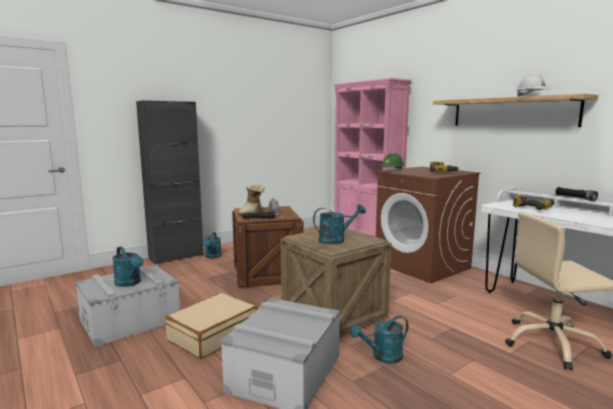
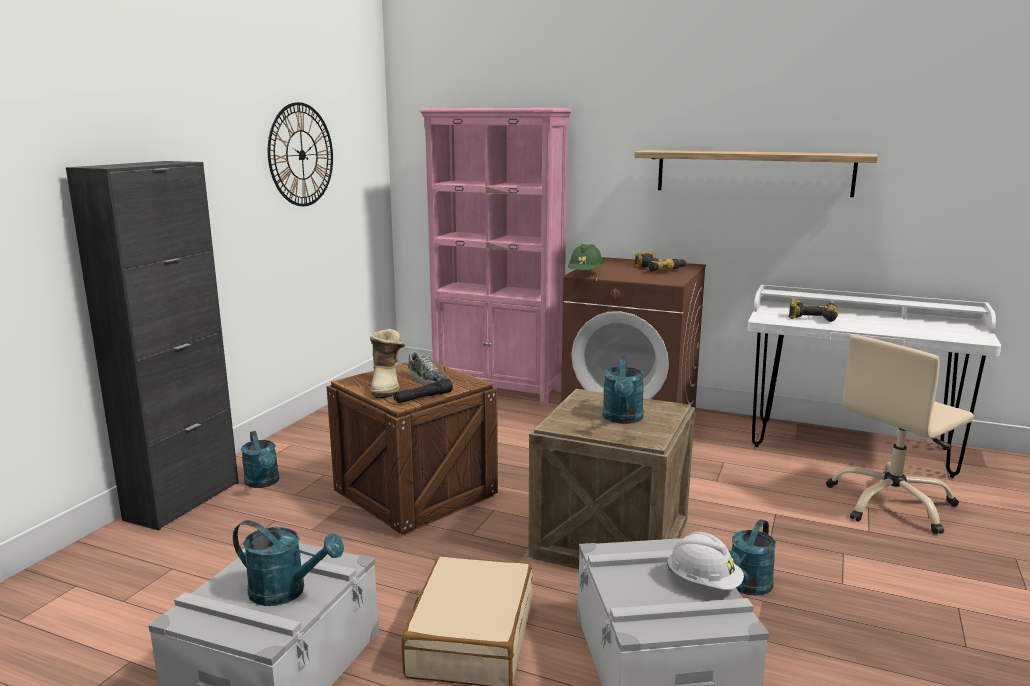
camera: 30 degrees left, 5 degrees up
turquoise watering can [313,204,366,244] -> turquoise watering can turned 150 degrees clockwise [602,355,644,424]
white hard hat [517,74,550,97] -> white hard hat moved to [667,532,744,590]
black flashlight [555,187,598,201] -> none
none -> wall clock [268,102,333,206]

